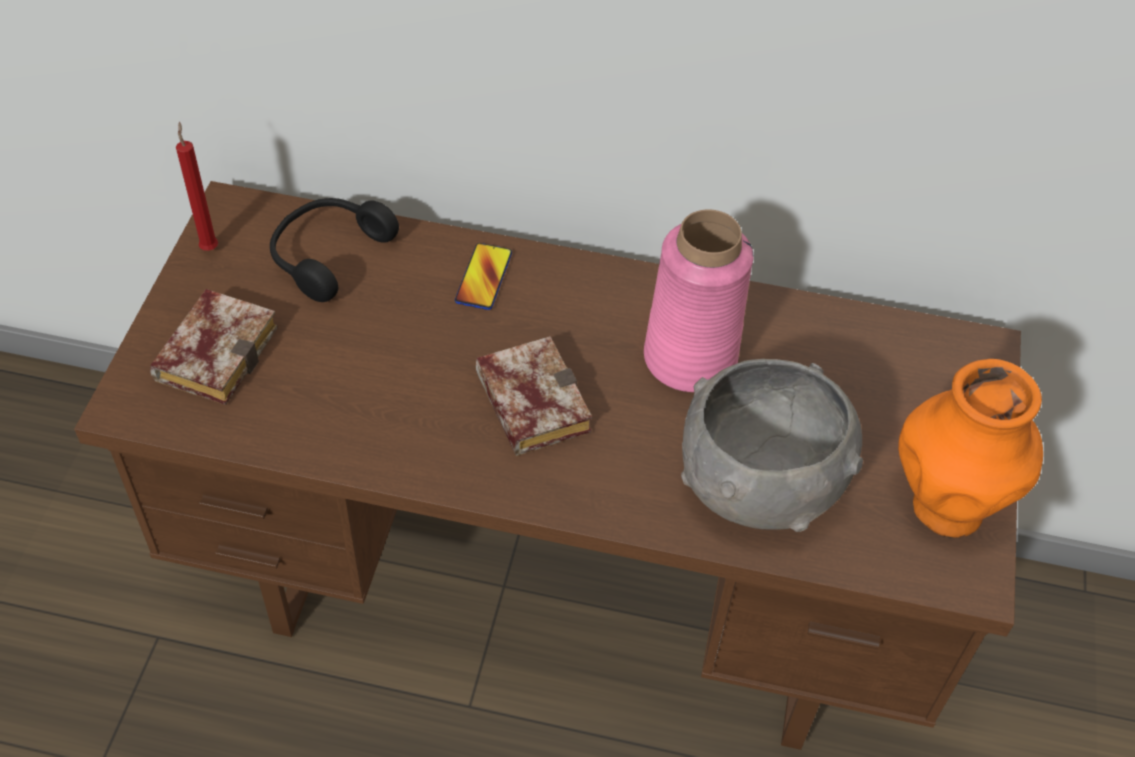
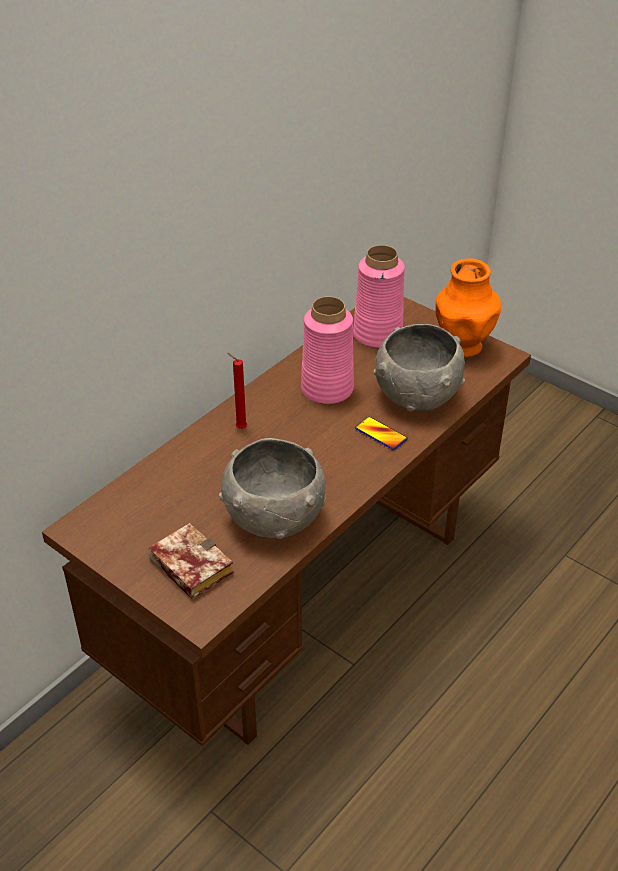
camera: 60 degrees left, 10 degrees down
red candle [176,122,218,251] -> red candle moved to [228,353,247,429]
black headphones [270,198,399,302] -> none
phone [455,243,512,310] -> phone moved to [355,417,407,450]
book [476,336,592,456] -> none
none -> grey bowl [219,438,326,539]
none -> pink vase [353,245,405,348]

